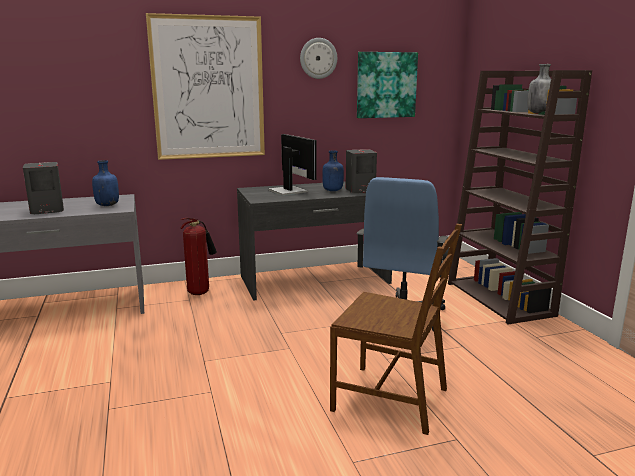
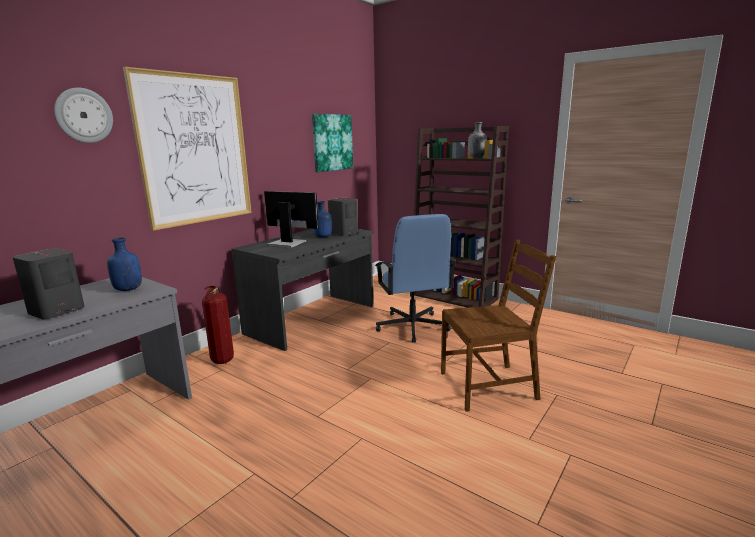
camera: 35 degrees left, 0 degrees up
wall clock [300,38,337,79] -> wall clock moved to [54,88,113,143]

